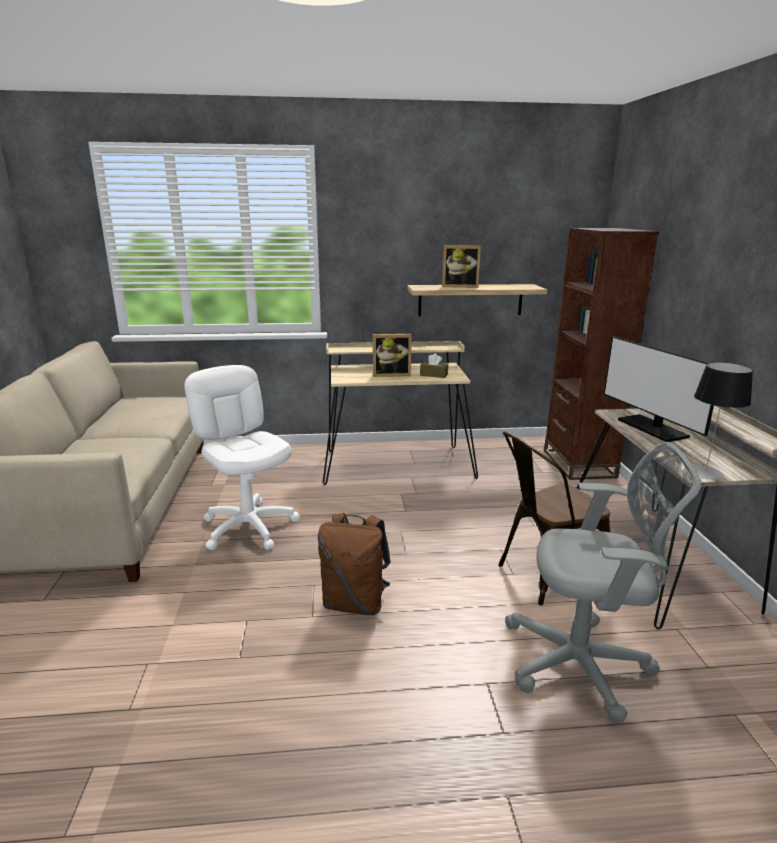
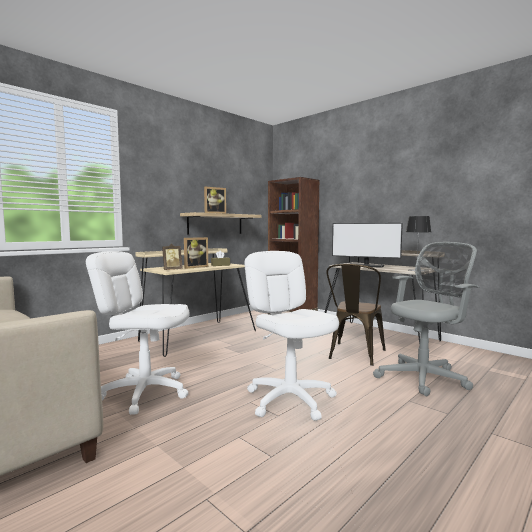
camera: 40 degrees left, 15 degrees down
brown backpack [318,513,391,615] -> white office chair [244,251,339,421]
none -> picture frame [162,244,183,270]

